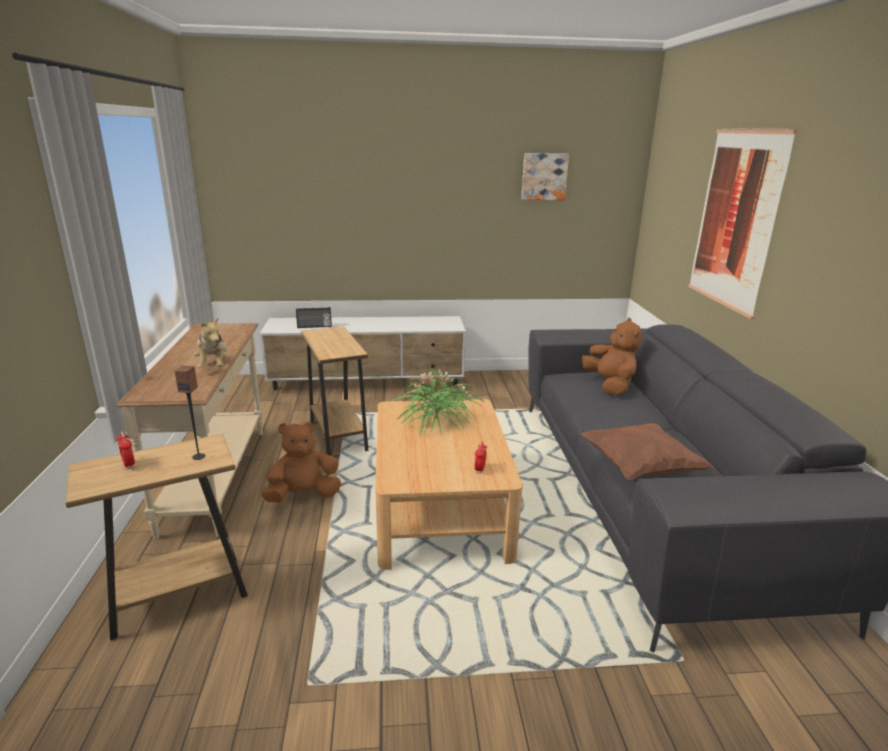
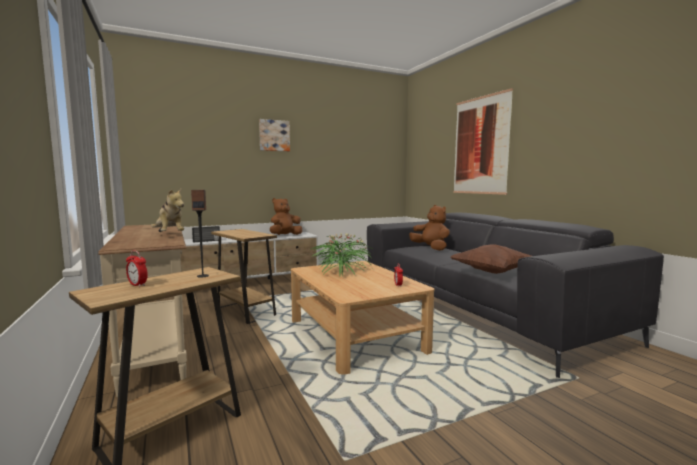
camera: 20 degrees left, 15 degrees down
brown plush toy [261,422,341,502] -> brown plush toy moved to [270,198,302,235]
picture [521,153,569,200] -> picture moved to [259,119,290,151]

